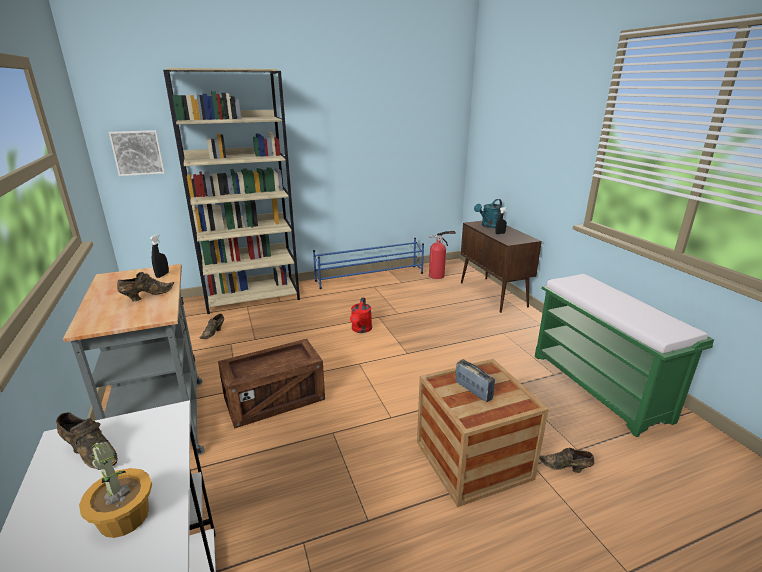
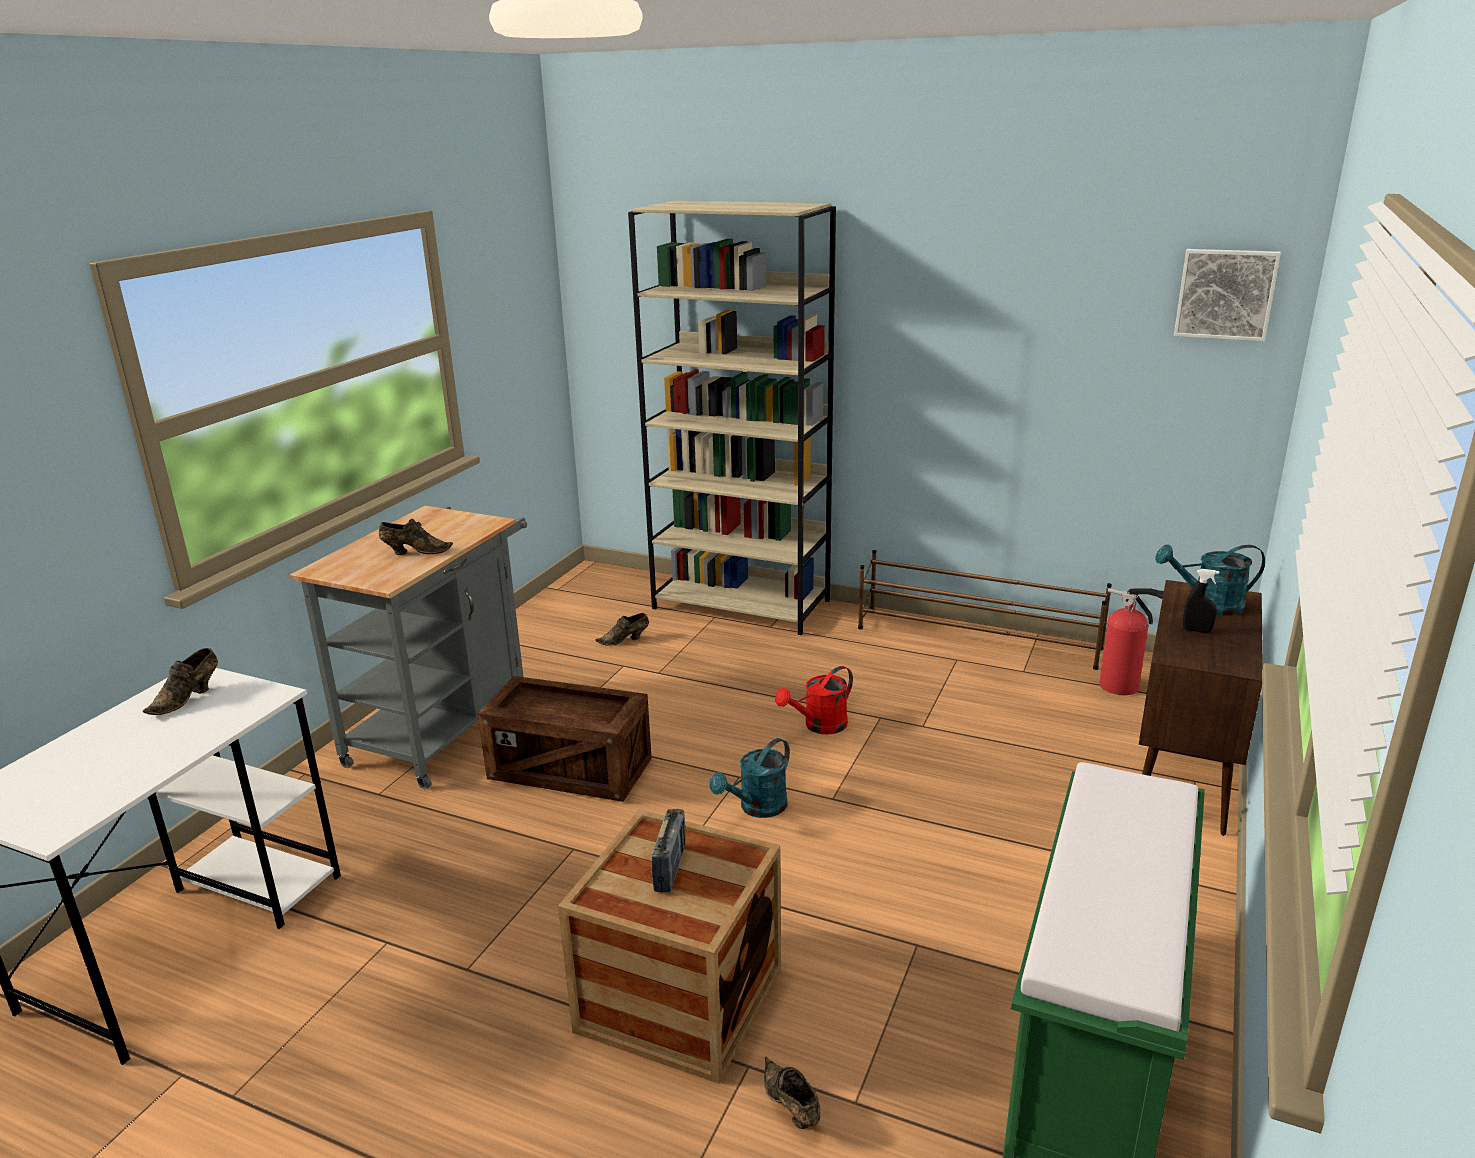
camera: 45 degrees right, 0 degrees up
brown shoe [56,412,118,469] -> brown shoe turned 45 degrees clockwise [143,648,218,715]
potted plant [79,441,152,538] -> none
picture [109,130,165,176] -> picture moved to [1174,249,1281,341]
black spray bottle [150,234,169,278] -> none
blue shoe rack [313,238,424,289] -> brown shoe rack [858,550,1112,670]
none -> turquoise watering can [709,738,790,818]

